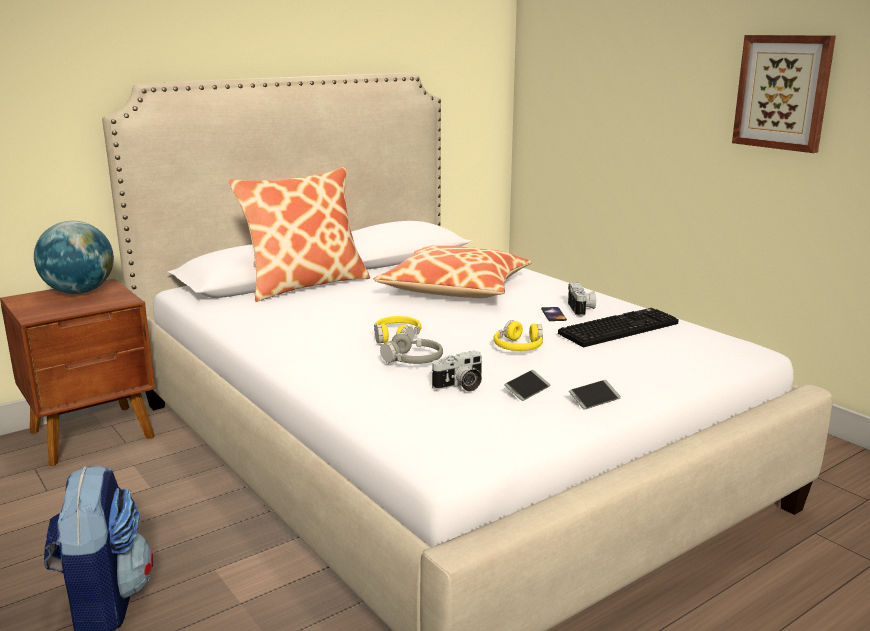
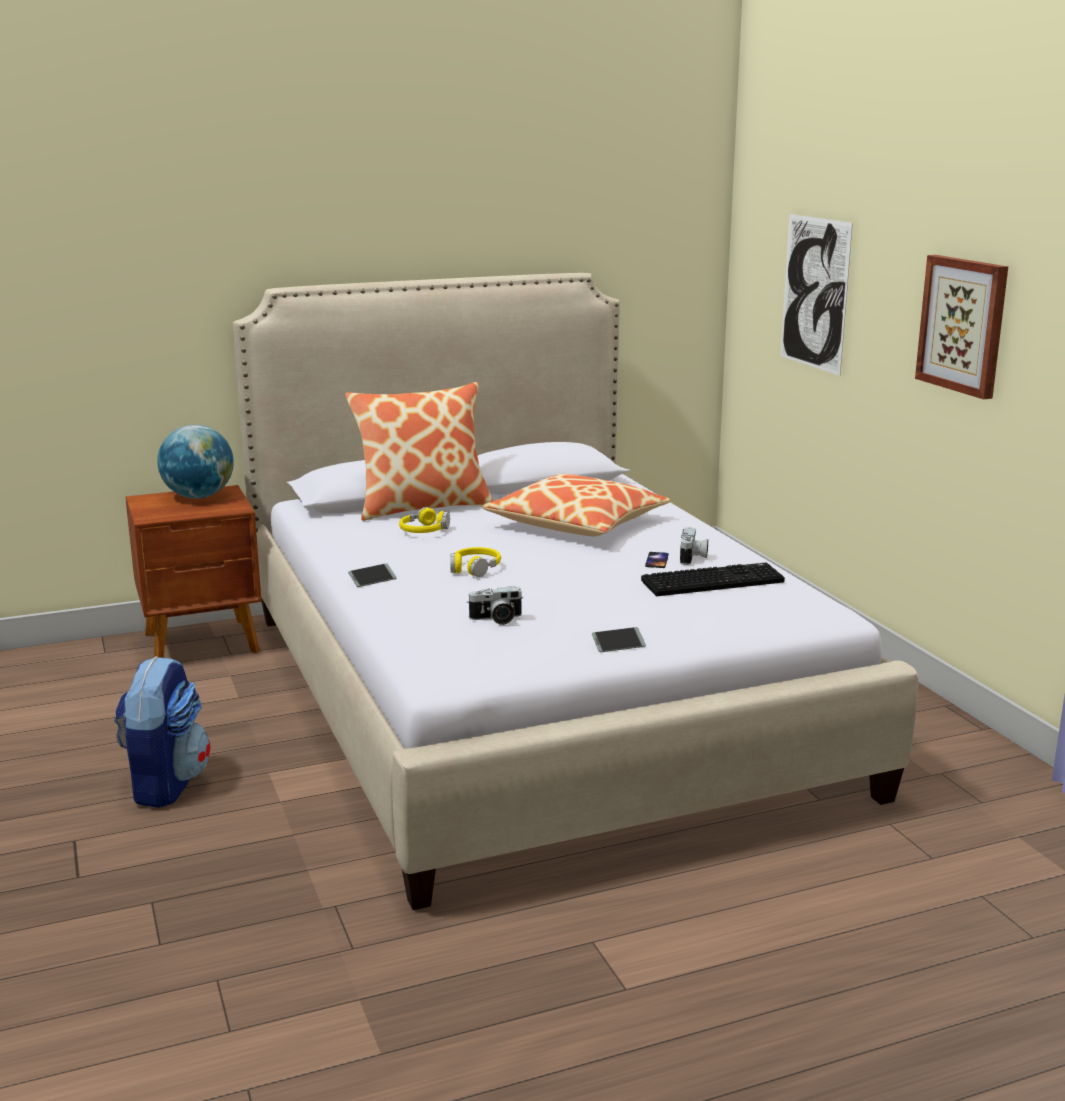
camera: 15 degrees right, 0 degrees up
grey headphones [380,333,443,364] -> none
yellow headphones [494,320,543,351] -> yellow headphones moved to [399,507,450,533]
phone [504,370,550,401] -> phone moved to [348,563,397,587]
none -> picture [780,214,853,375]

